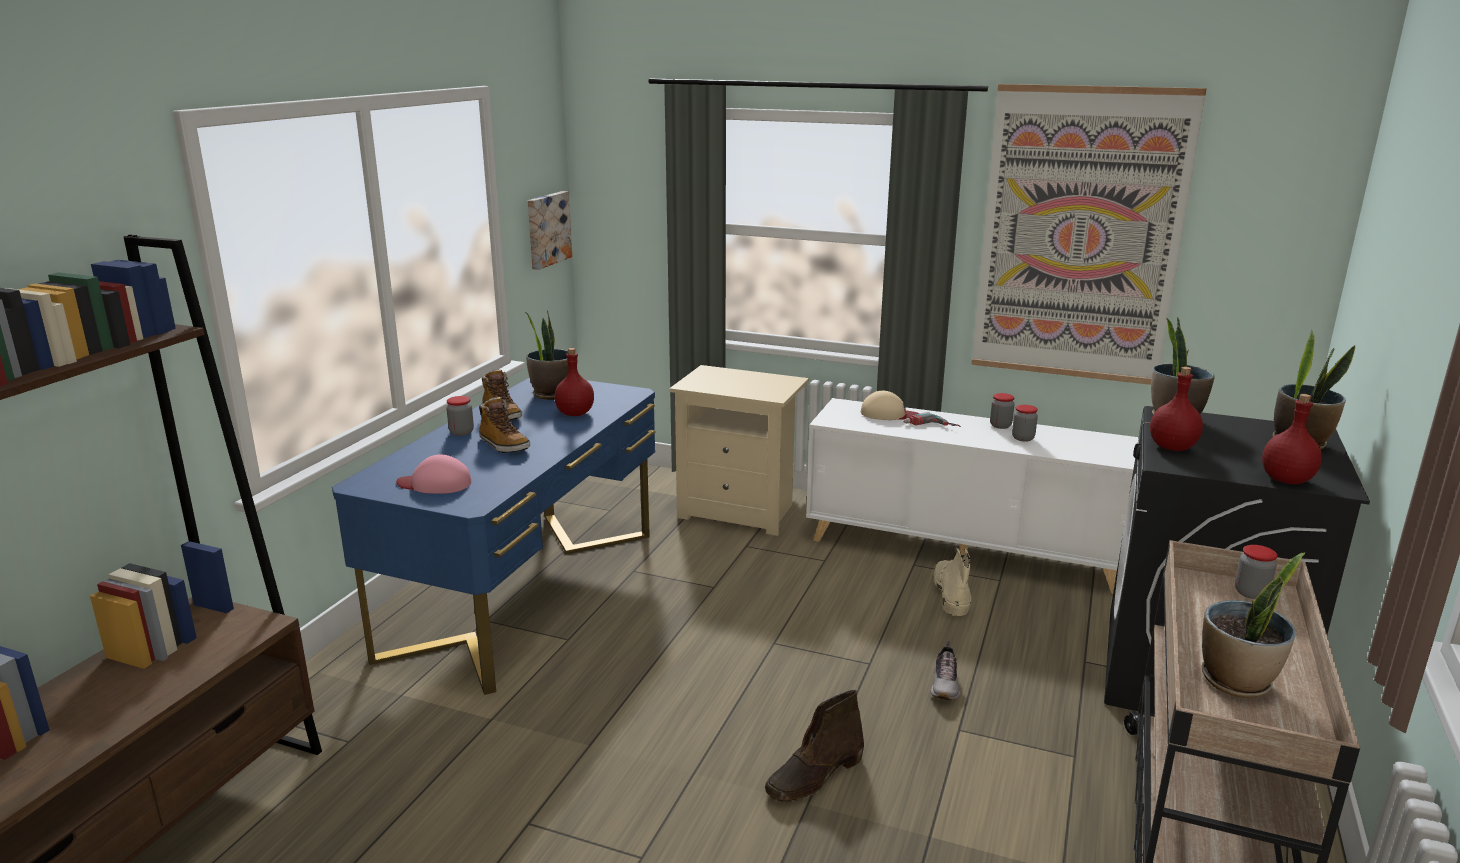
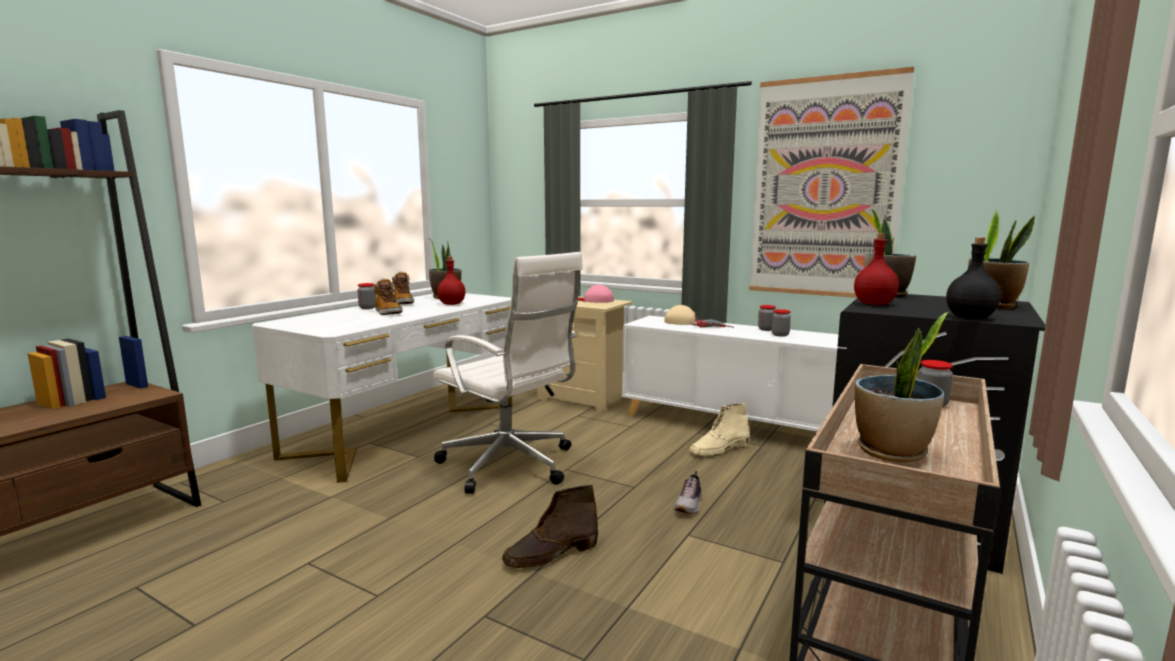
camera: 10 degrees right, 10 degrees down
blue desk [332,378,656,695] -> white desk [252,293,512,483]
pink cap [396,455,471,494] -> pink cap moved to [578,285,614,303]
picture [528,191,572,270] -> none
beige boot [933,548,971,616] -> beige boot turned 135 degrees counterclockwise [690,403,750,456]
red bottle [1262,394,1322,484] -> black bottle [946,237,1001,319]
none -> white office chair [433,252,583,494]

